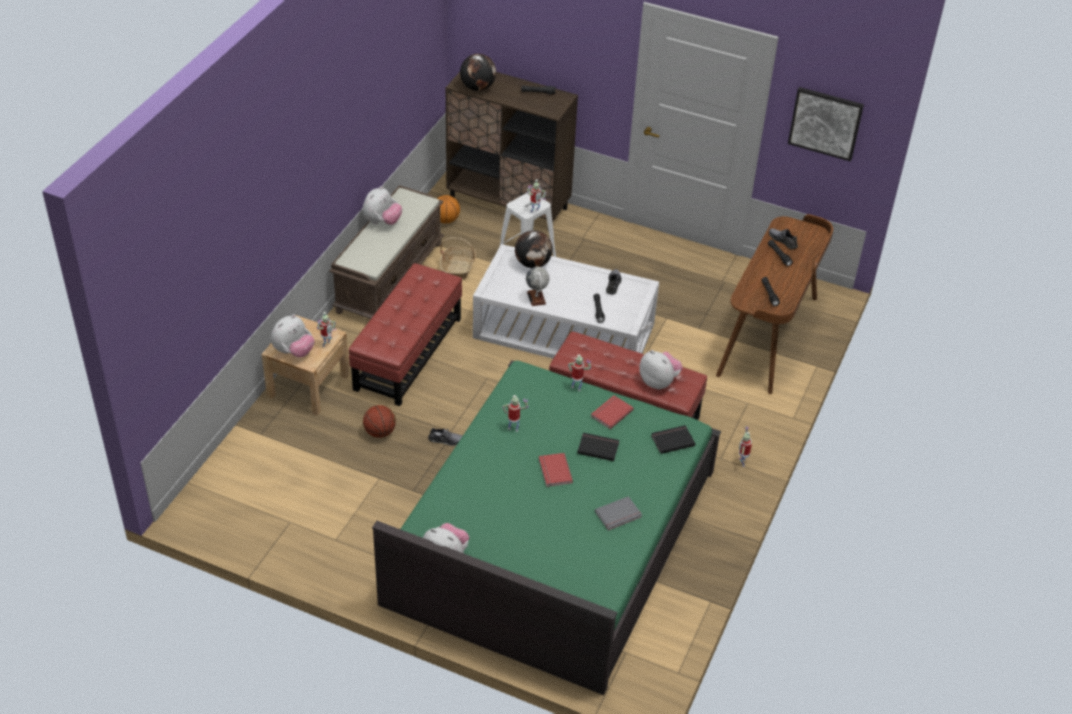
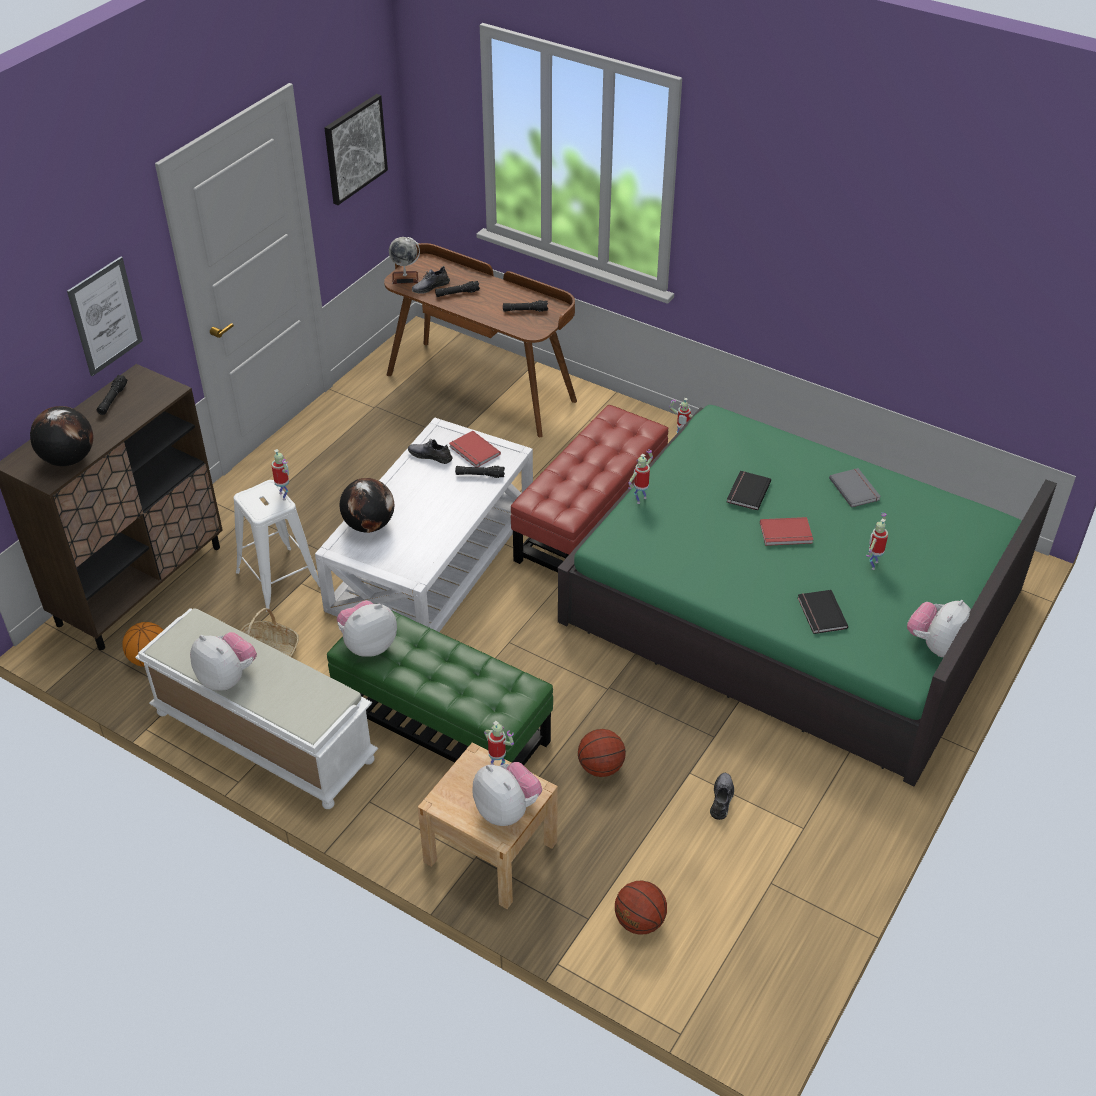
camera: 80 degrees left, 0 degrees up
brown bench [329,185,444,319] -> white bench [135,608,378,809]
red ottoman [349,263,462,406] -> green ottoman [327,610,553,765]
grey shoe [428,428,463,446] -> grey shoe moved to [710,773,734,820]
toy robot [502,395,529,432] -> toy robot moved to [866,513,888,570]
globe [526,267,549,306] -> globe moved to [389,237,420,284]
red book [591,395,634,429] -> red book moved to [449,431,501,467]
plush toy [639,350,683,390] -> plush toy moved to [337,600,397,657]
black book [651,425,695,454] -> black book moved to [798,590,848,634]
none -> picture [67,257,143,376]
none -> basketball [615,880,667,935]

